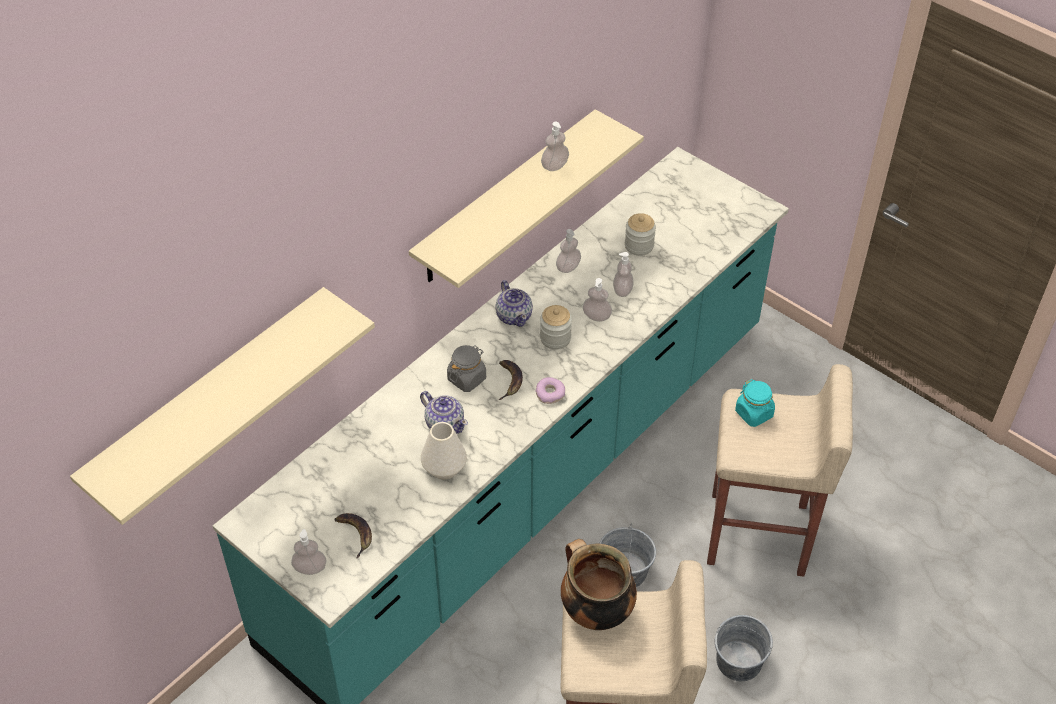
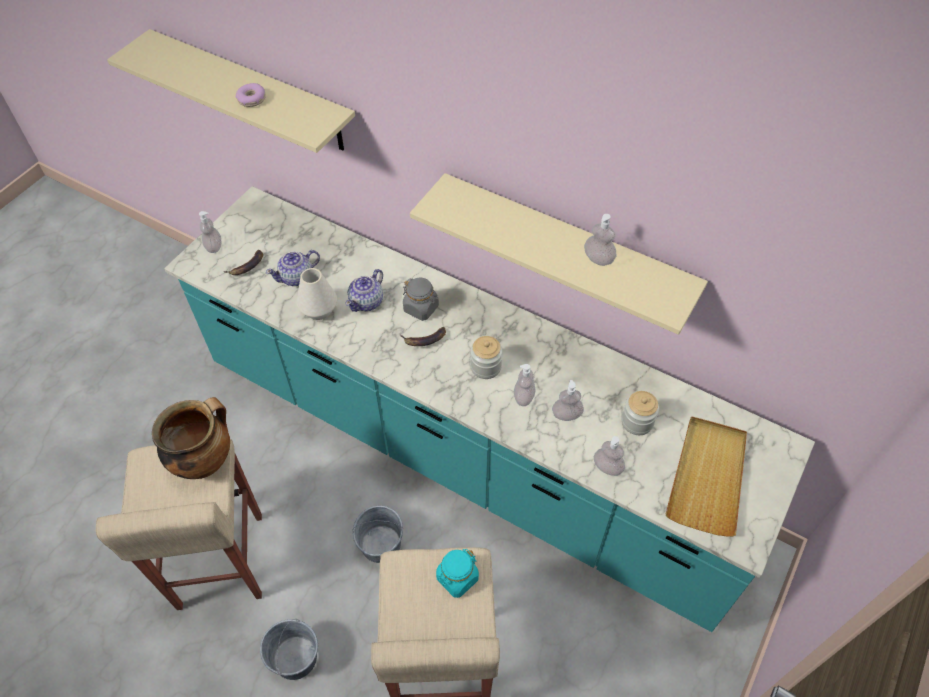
camera: 80 degrees right, 5 degrees up
teapot [495,280,533,327] -> teapot moved to [266,250,320,286]
donut [535,377,565,404] -> donut moved to [236,83,266,107]
soap dispenser [556,229,581,273] -> soap dispenser moved to [593,436,625,476]
none -> beige tray [665,416,747,537]

